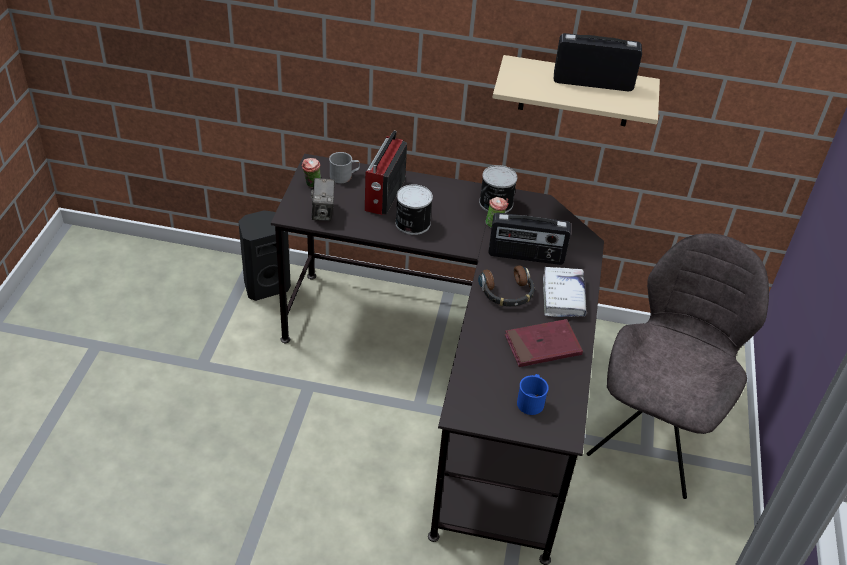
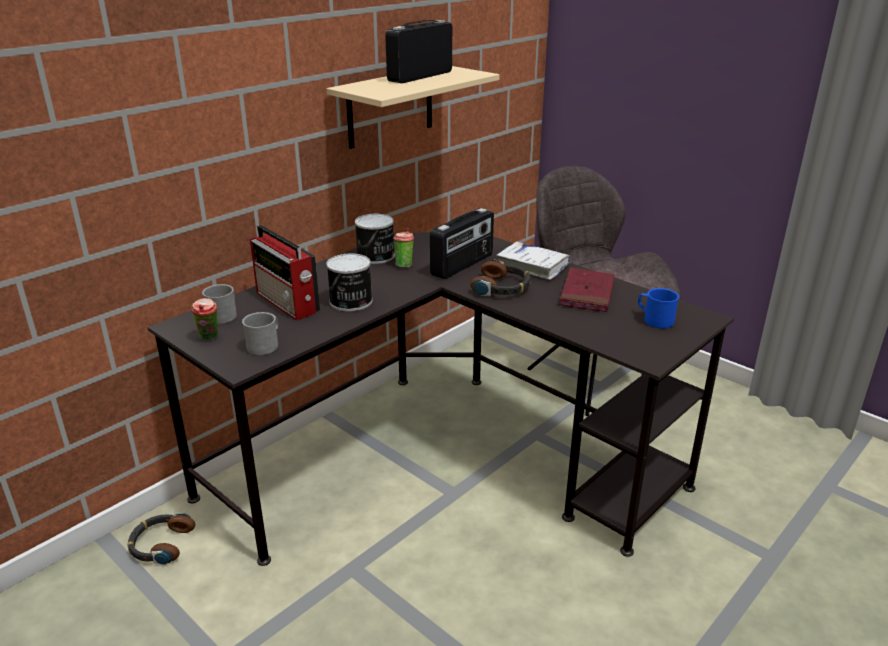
camera: 55 degrees left, 15 degrees down
black speaker [238,210,291,301] -> headphones [127,513,195,565]
camera [311,178,335,221] -> grey mug [242,312,278,355]

